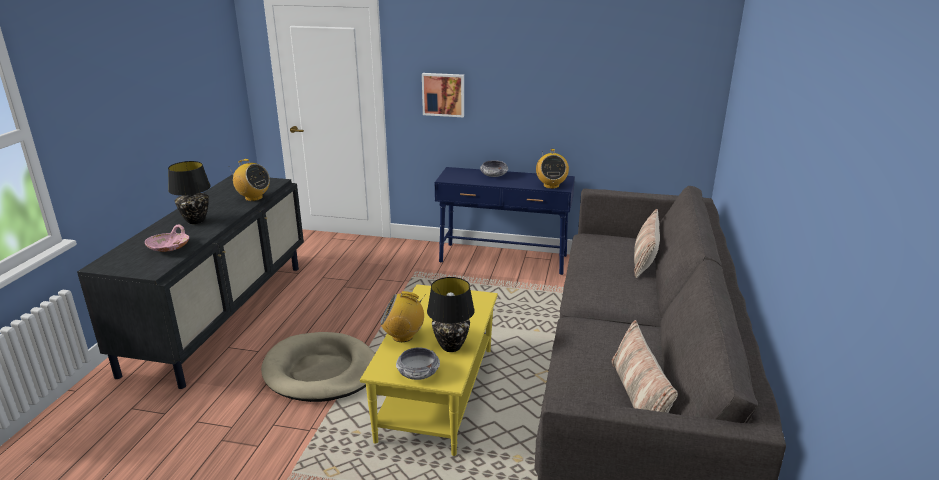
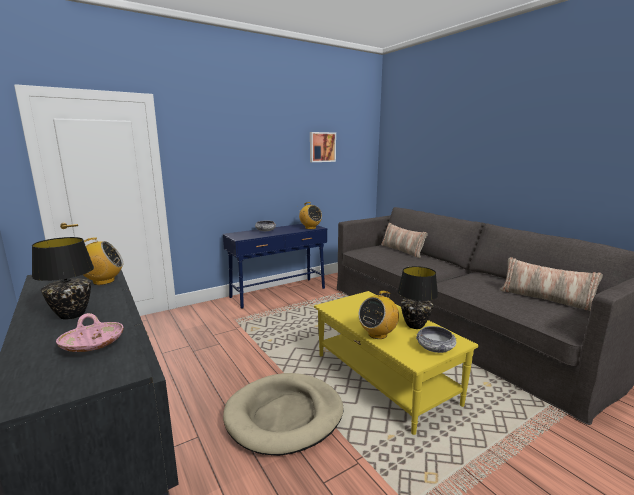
camera: 45 degrees left, 10 degrees down
picture [422,73,464,117] -> picture moved to [310,132,336,162]

